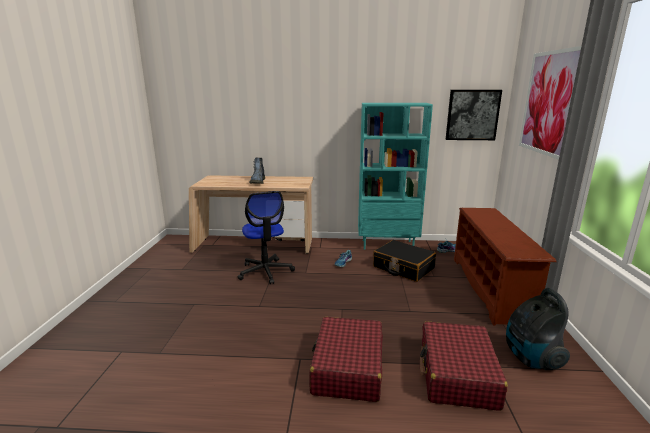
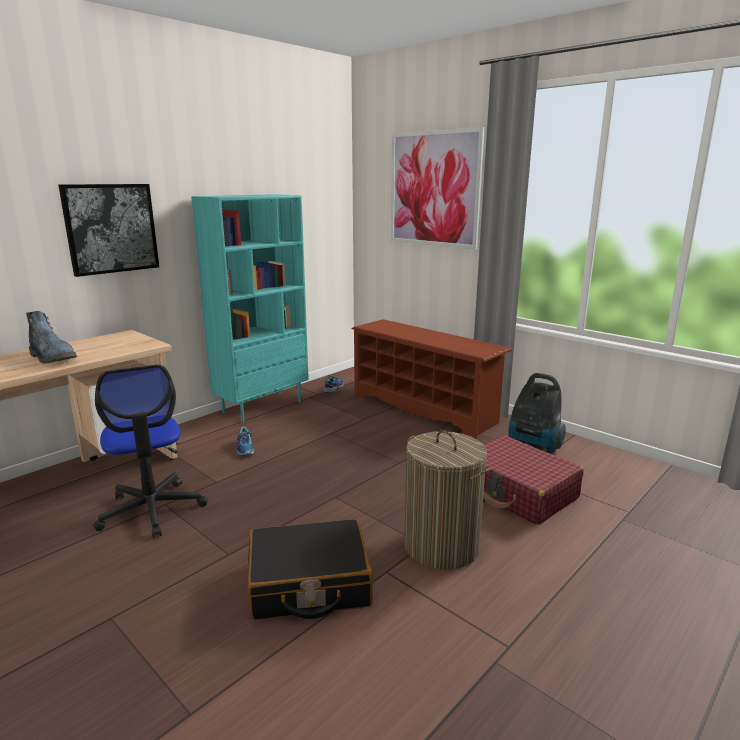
camera: 50 degrees left, 0 degrees up
office chair [238,191,295,284] -> office chair turned 45 degrees clockwise [93,364,208,538]
red suitcase [309,317,383,402] -> laundry basket [404,430,491,570]
black suitcase [373,240,436,282] -> black suitcase moved to [248,519,373,620]
picture [446,90,502,140] -> picture moved to [58,184,159,277]

